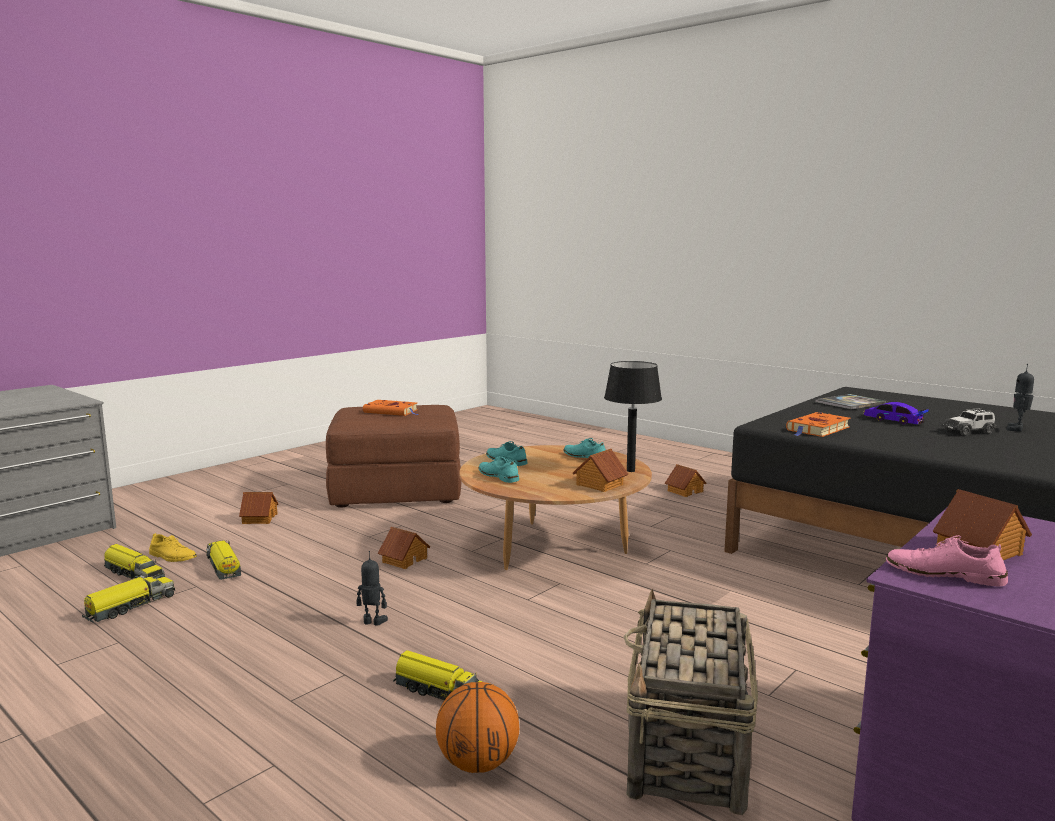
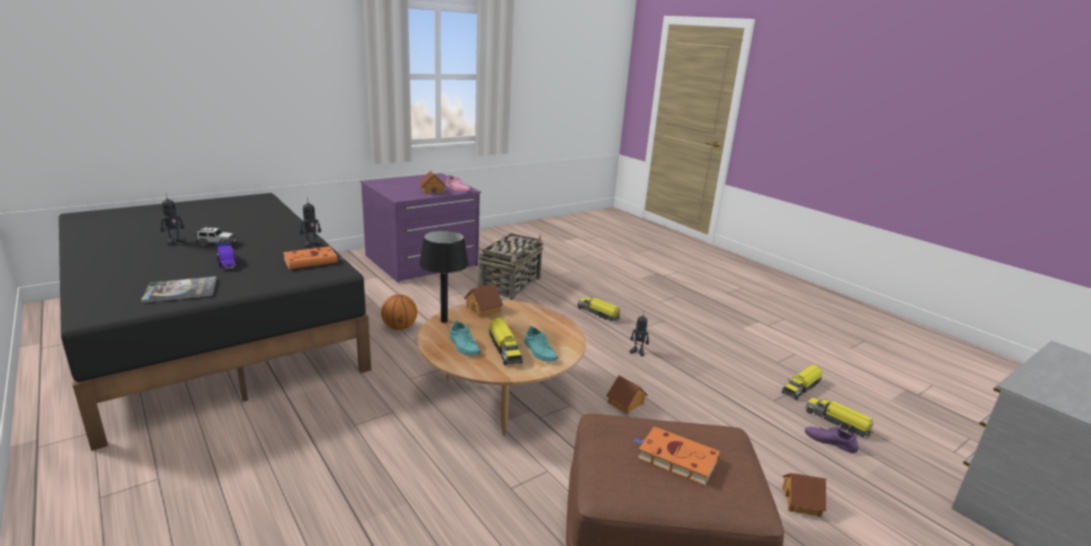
camera: 170 degrees left, 10 degrees up
yellow shoe [149,533,197,562] -> purple shoe [805,427,858,453]
toy truck [206,540,241,580] -> toy truck moved to [489,317,523,365]
basketball [436,682,519,773] -> basketball moved to [381,294,417,330]
turquoise shoe [479,456,519,483] -> none
toy house [665,464,706,497] -> none
none -> toy robot [300,197,321,248]

